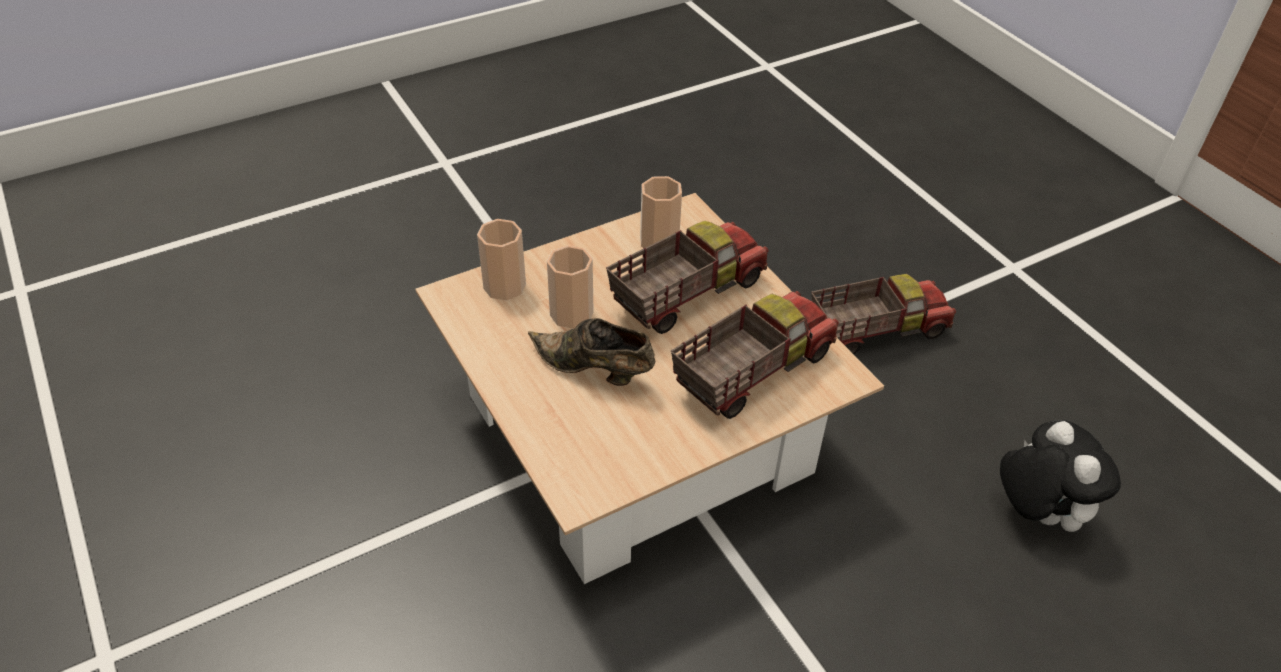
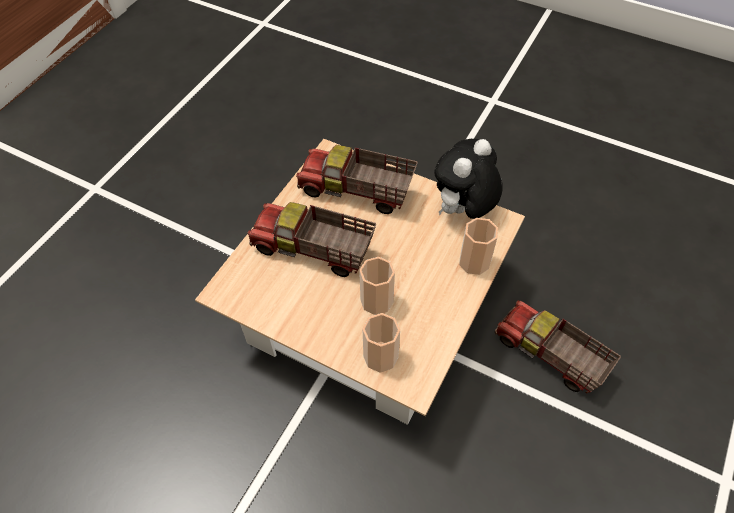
camera: 120 degrees left, 10 degrees up
brown shoe [528,318,655,386] -> none
cup [640,176,682,248] -> cup moved to [459,218,498,275]
toy truck [811,274,956,354] -> toy truck moved to [495,300,621,393]
plush toy [1000,420,1121,532] -> plush toy moved to [434,139,503,219]

